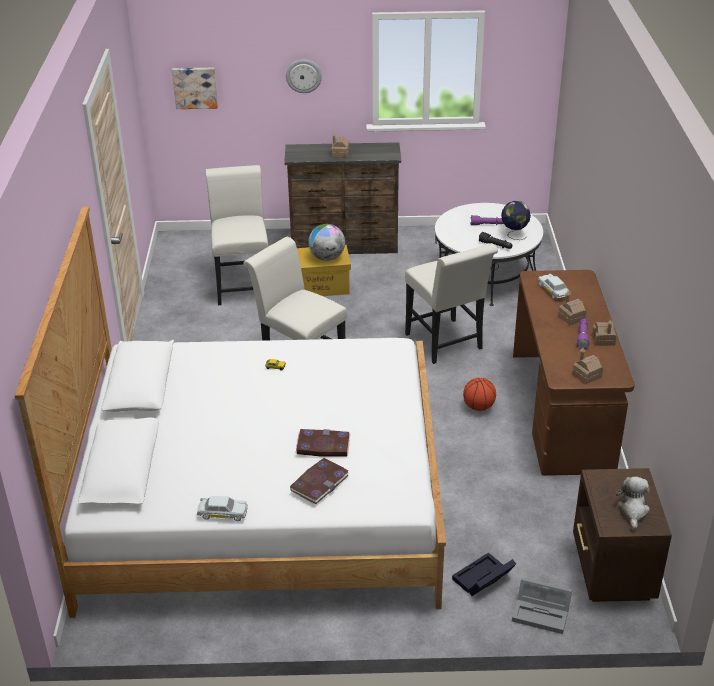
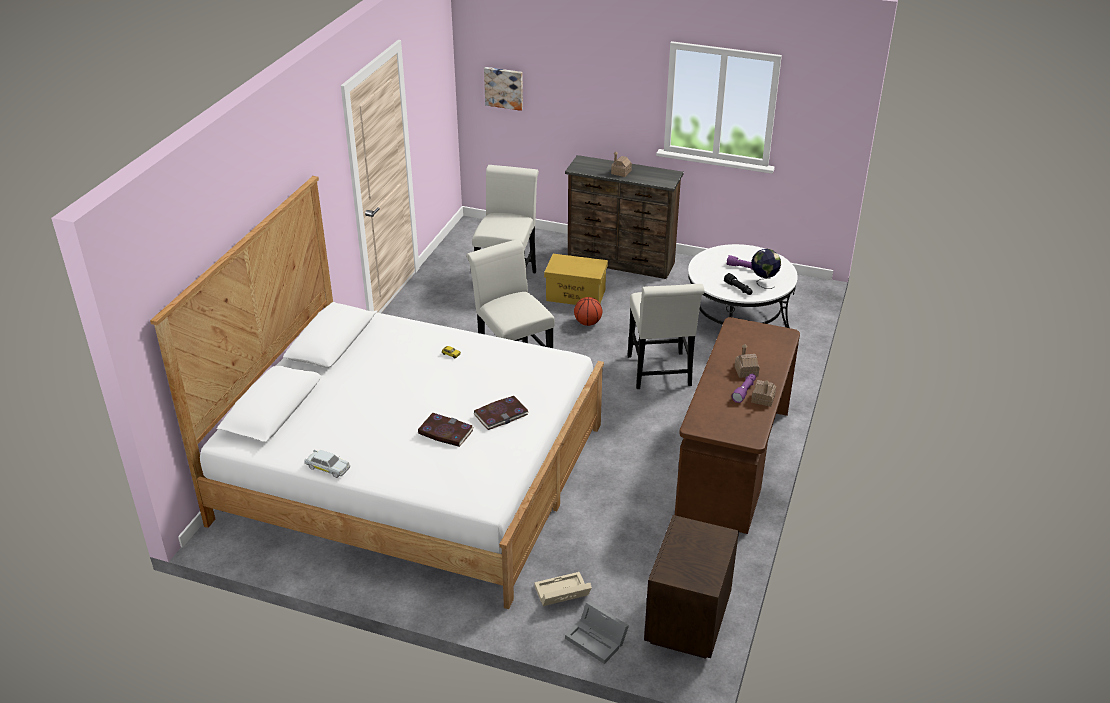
camera: 20 degrees right, 0 degrees up
wall clock [286,60,322,93] -> none
book [290,458,349,504] -> book moved to [474,396,529,430]
globe [308,224,345,261] -> none
black storage box [452,552,516,596] -> beige storage box [535,572,592,606]
basketball [463,378,496,411] -> basketball moved to [574,297,602,326]
white toy car [538,274,571,299] -> none
toy house [572,348,603,384] -> none
plush toy [616,476,650,530] -> none

